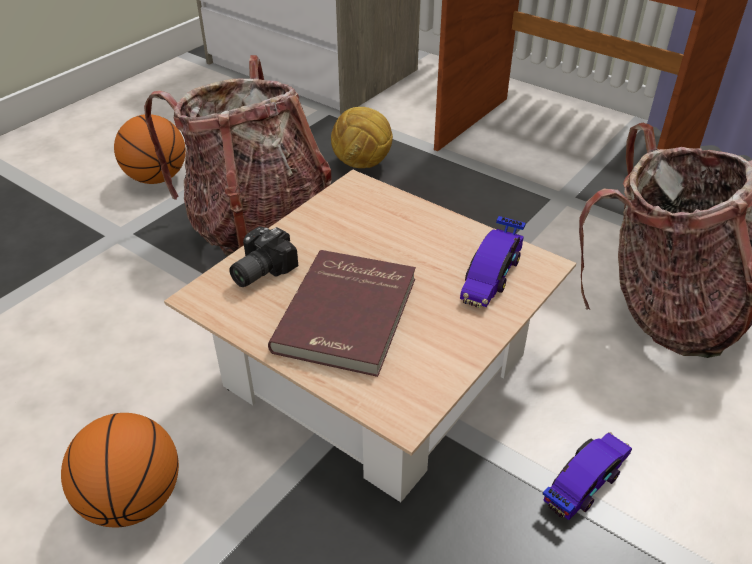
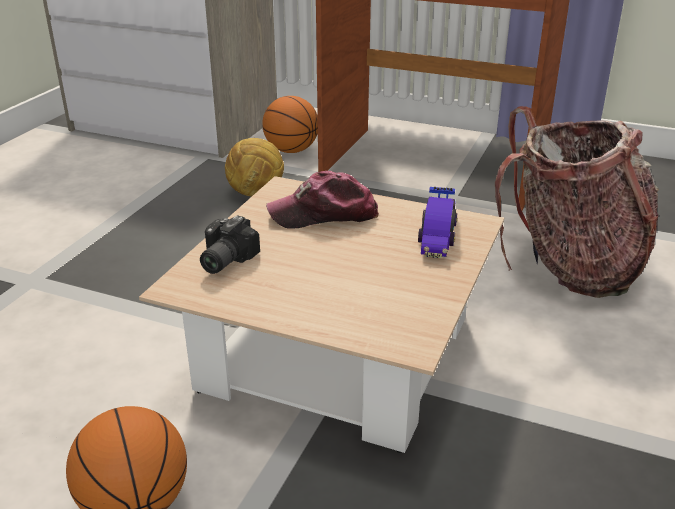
camera: 15 degrees left, 10 degrees down
basketball [114,114,186,184] -> basketball moved to [262,96,318,153]
backpack [144,55,332,256] -> none
red book [268,250,416,377] -> none
toy car [543,432,632,520] -> none
none -> cap [266,171,379,228]

